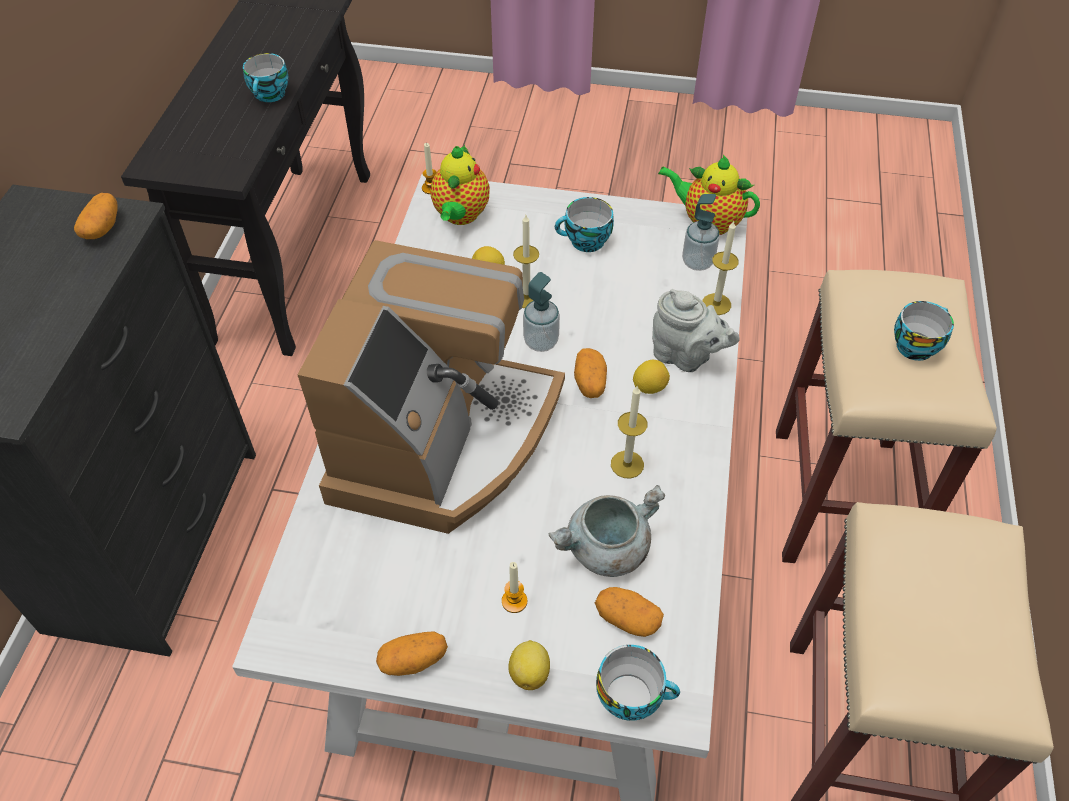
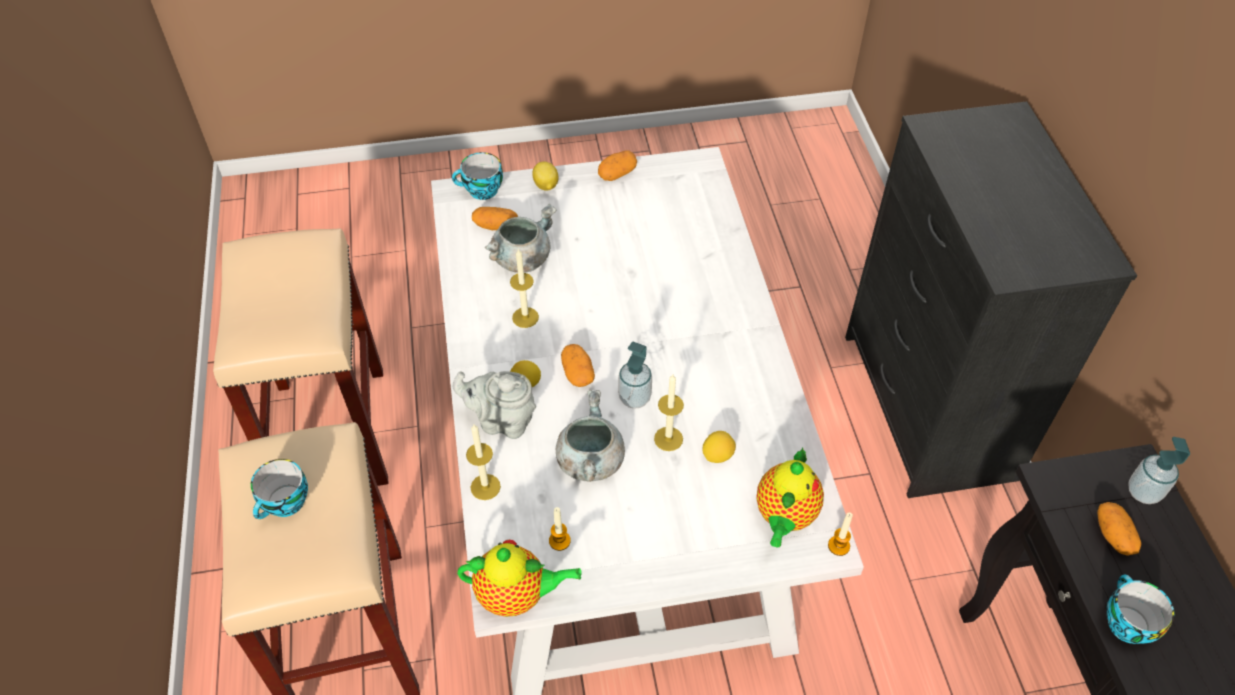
camera: 160 degrees right, 0 degrees up
potato [74,193,118,239] -> potato moved to [1097,502,1142,556]
coffee machine [297,240,565,534] -> none
teapot [430,145,490,225] -> teapot turned 150 degrees counterclockwise [756,447,824,548]
candle [502,562,527,613] -> candle moved to [549,507,571,551]
cup [555,197,614,252] -> none
soap dispenser [682,194,720,271] -> soap dispenser moved to [1128,437,1190,504]
none -> grey cooking pot [556,390,625,482]

